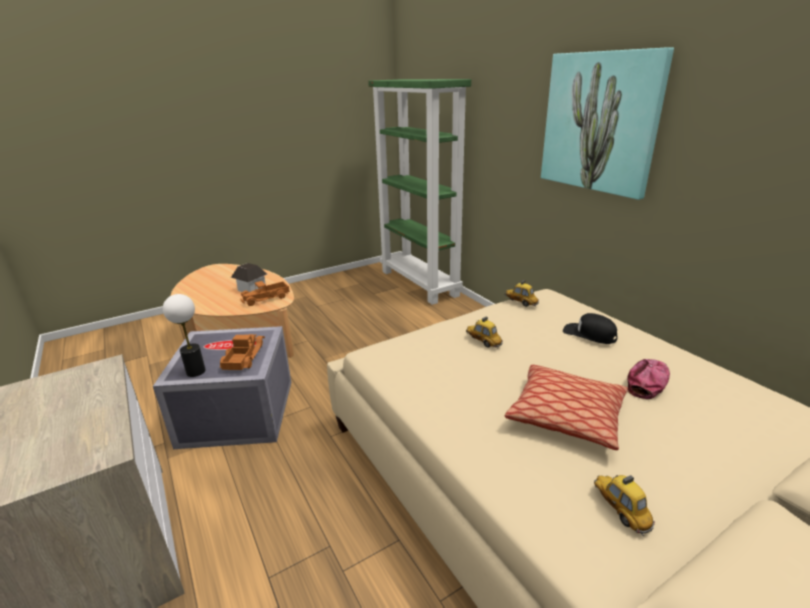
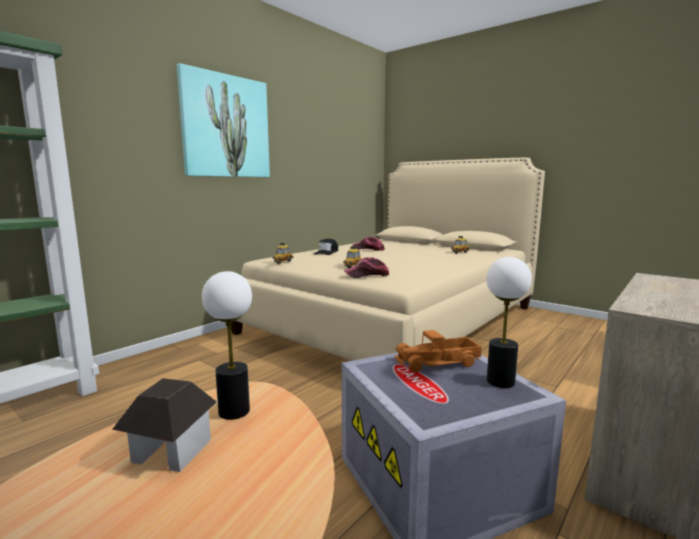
camera: 110 degrees left, 15 degrees down
toy truck [240,281,290,306] -> table lamp [202,271,252,420]
pillow [505,365,628,450] -> none
none -> cap [344,257,389,278]

